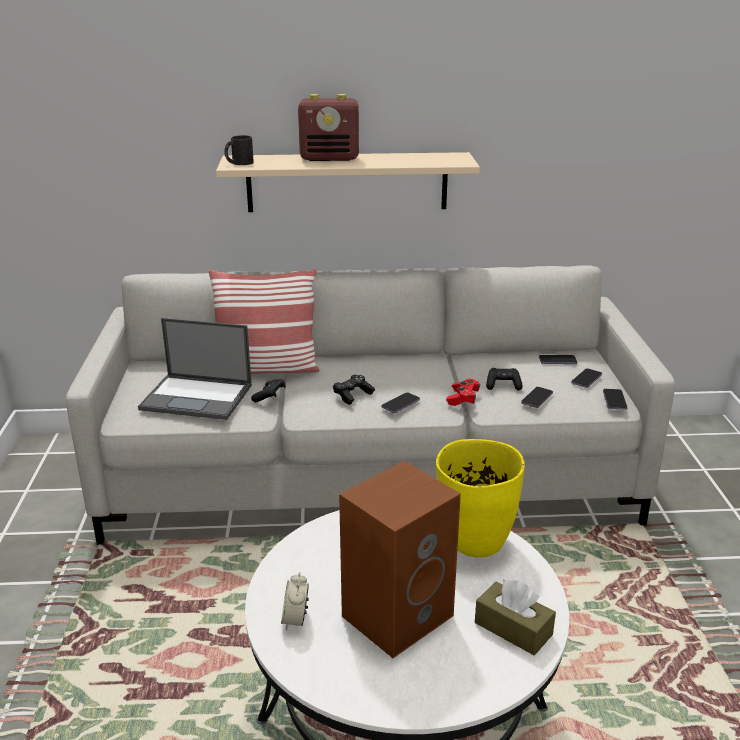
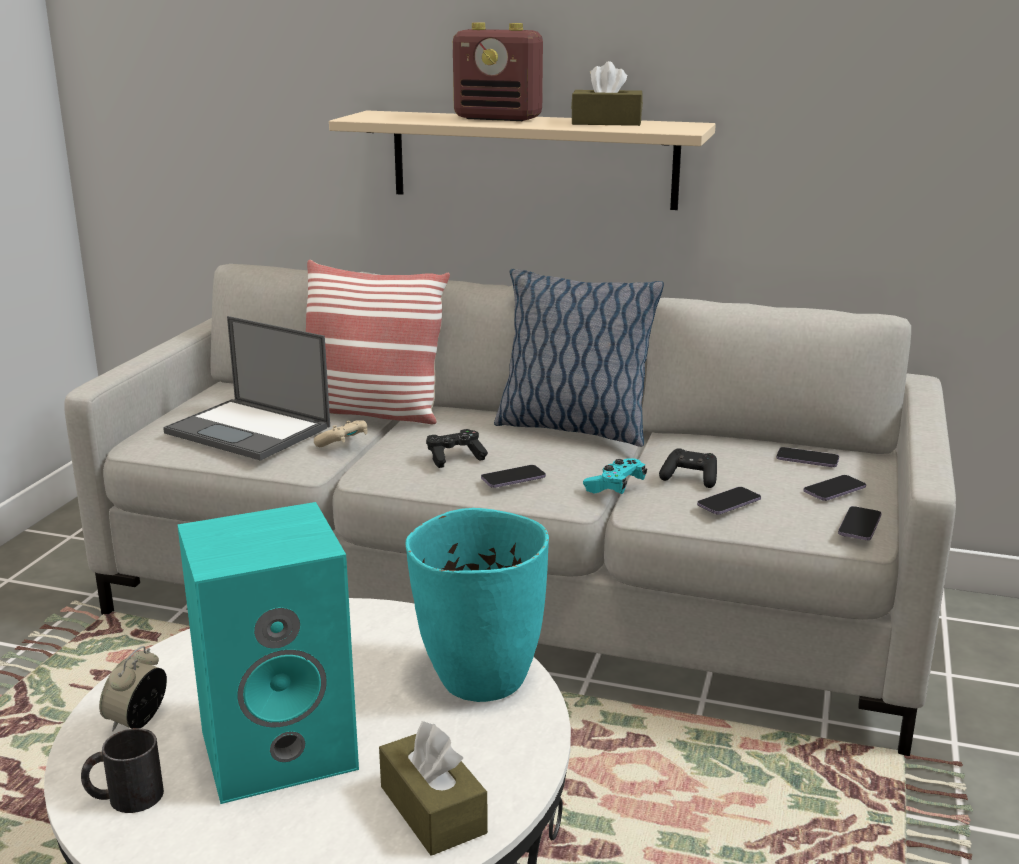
camera: 20 degrees right, 5 degrees down
black mug [224,135,254,165] -> black mug moved to [81,728,164,813]
black game controller [251,379,286,402] -> beige game controller [314,420,367,447]
brown speaker [339,461,461,658] -> turquoise speaker [177,502,359,804]
yellow vase [436,439,525,558] -> turquoise vase [405,508,549,702]
red game controller [446,379,480,406] -> turquoise game controller [583,458,647,494]
none -> pillow [494,269,664,447]
none -> brown tissue box [571,61,643,126]

